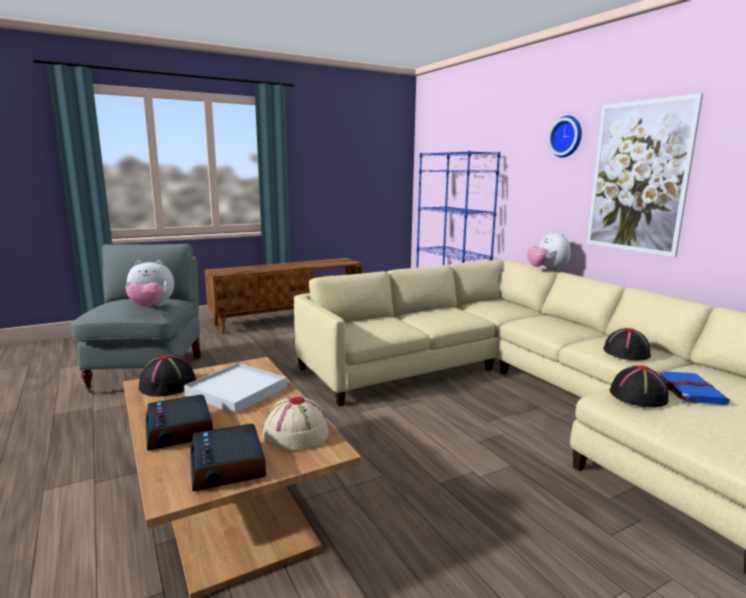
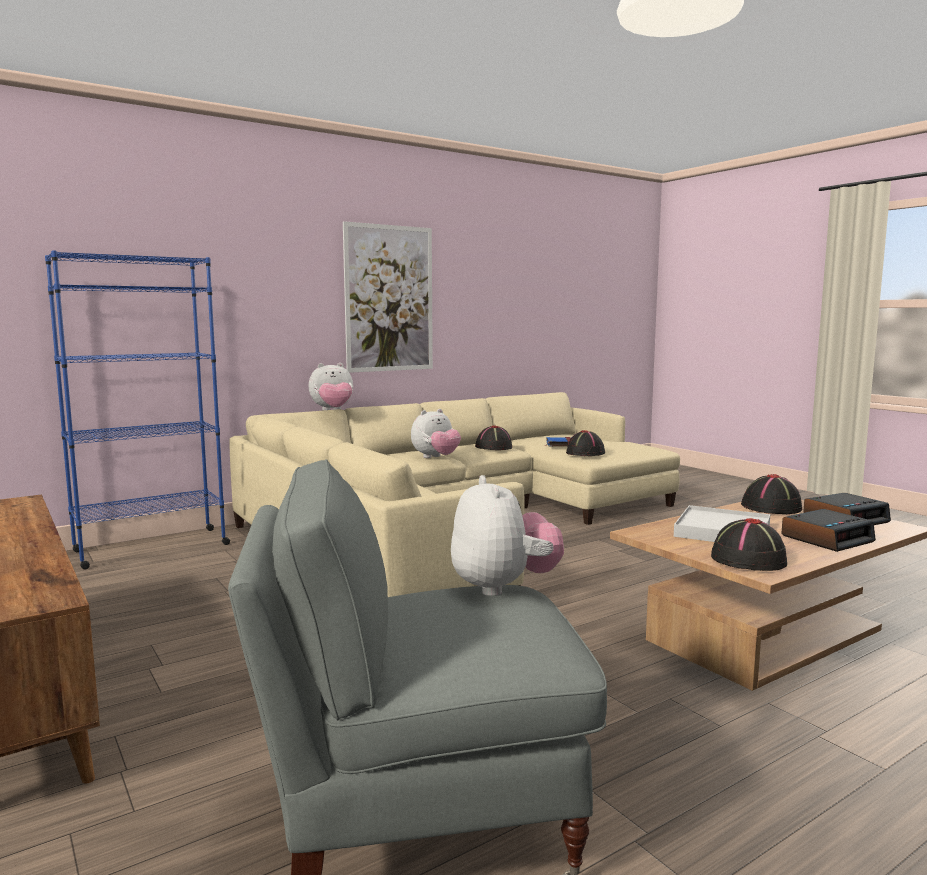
camera: 95 degrees left, 5 degrees down
beige hat [262,396,329,450] -> black hat [741,474,802,514]
wall clock [548,116,582,158] -> none
none -> plush toy [411,409,461,458]

